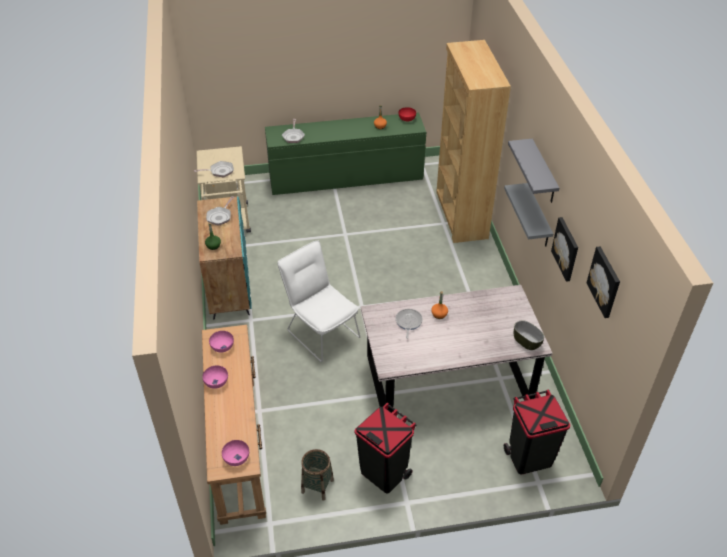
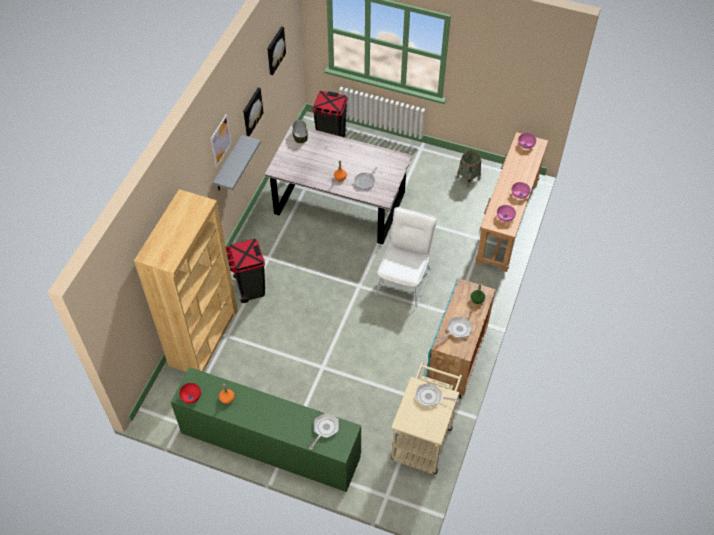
camera: 150 degrees left, 10 degrees up
white chair [277,240,360,362] -> white chair turned 150 degrees counterclockwise [376,207,437,307]
black trash can [355,403,416,493] -> black trash can moved to [226,239,265,303]
grey shelf [508,139,559,203] -> picture [211,114,232,167]

